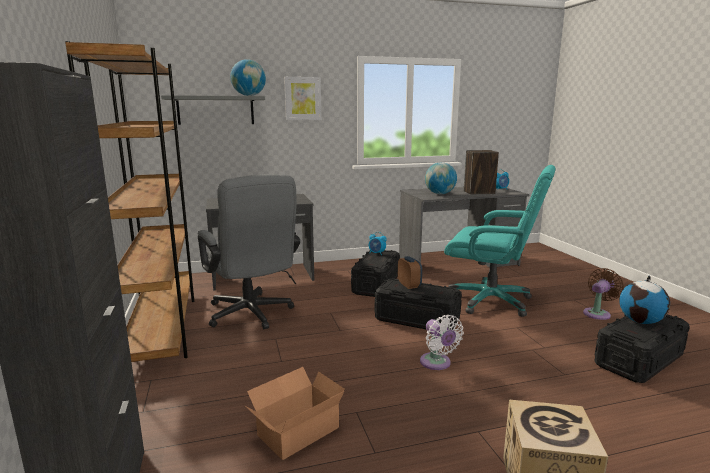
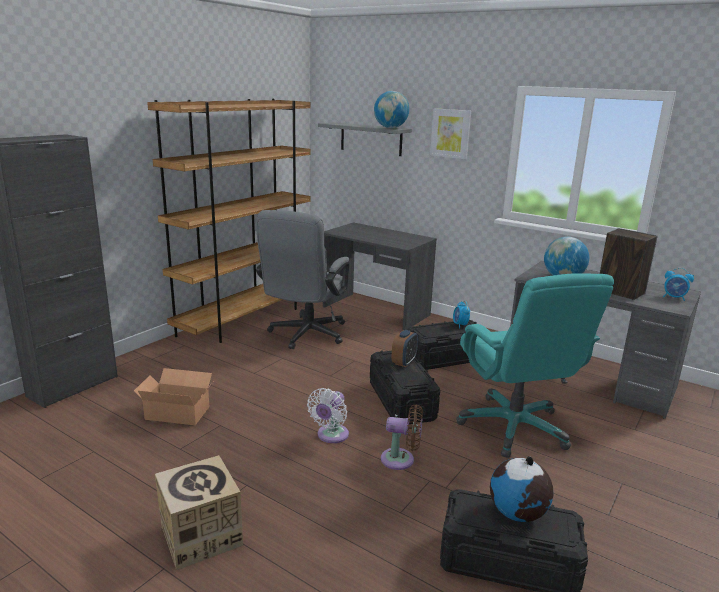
camera: 50 degrees right, 5 degrees up
brown fan [583,268,624,320] -> brown fan moved to [381,404,423,470]

